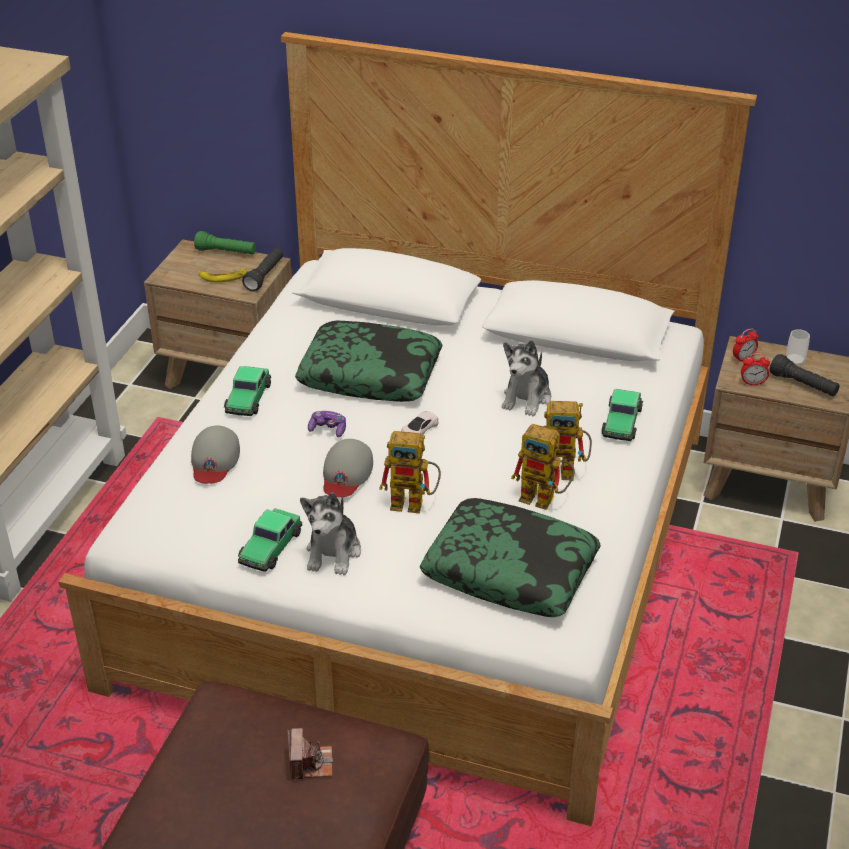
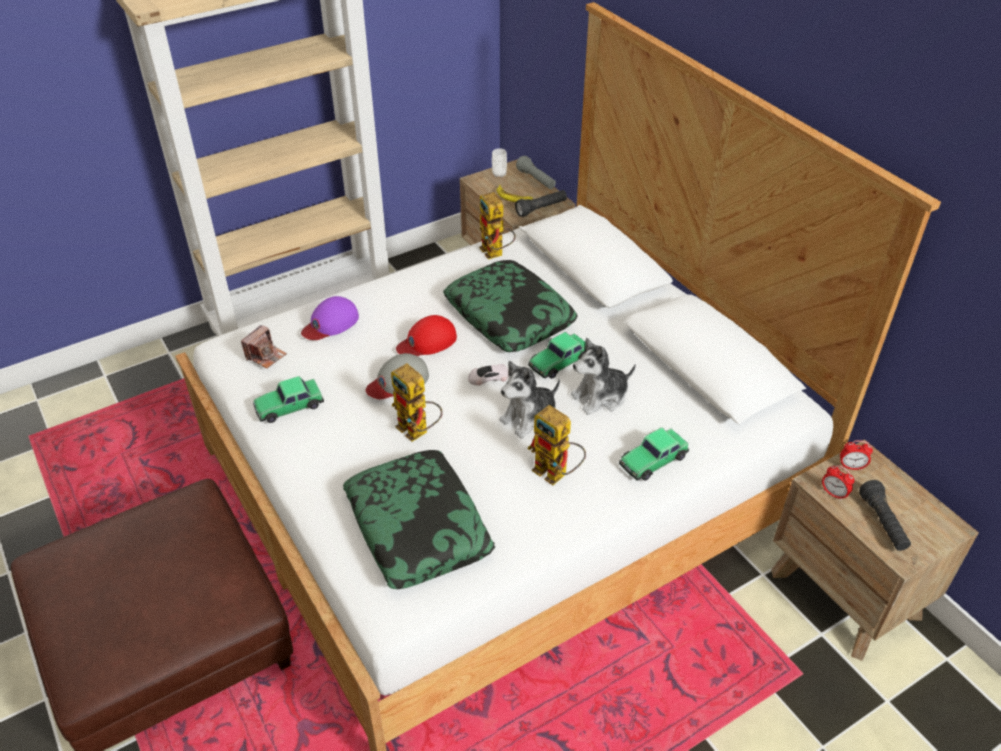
camera: 40 degrees right, 5 degrees up
grey cap [191,426,240,484] -> purple cap [301,296,359,340]
green flashlight [194,231,256,254] -> grey flashlight [516,156,556,189]
toy car [224,366,272,416] -> toy car moved to [528,332,585,379]
camera [287,728,333,781] -> camera moved to [241,325,287,369]
plush toy [300,493,361,575] -> plush toy moved to [499,361,560,439]
game controller [308,411,346,437] -> red cap [396,315,457,356]
toy robot [511,424,575,510] -> toy robot moved to [479,192,516,260]
cup [786,329,810,367] -> cup moved to [492,148,507,178]

